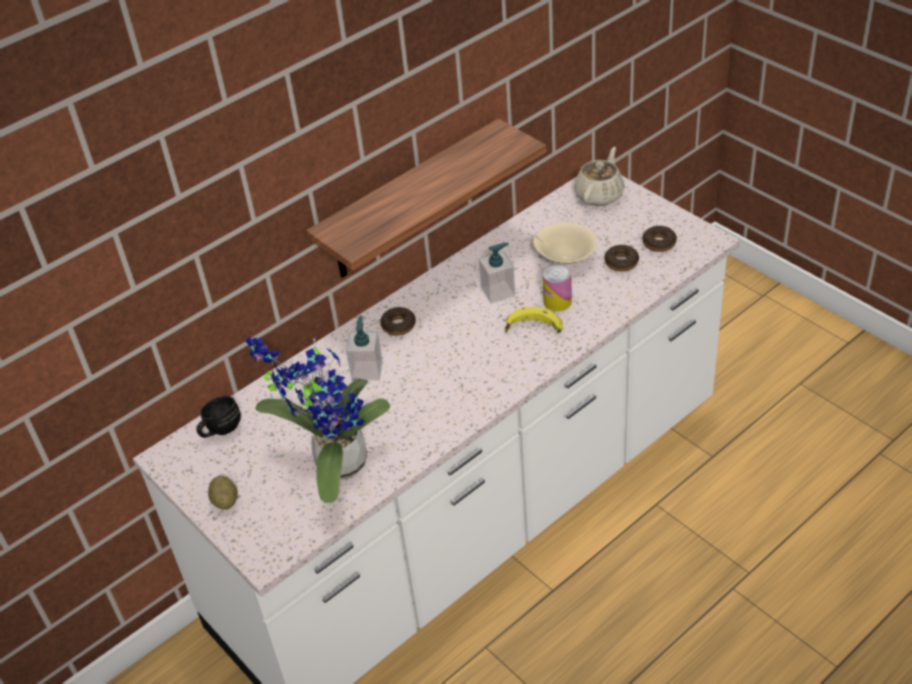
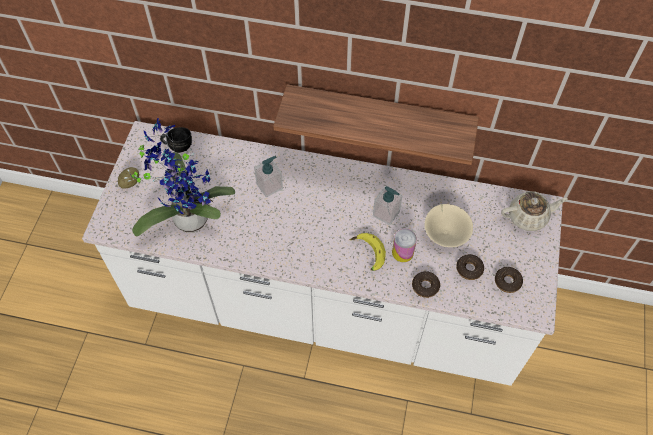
camera: 50 degrees right, 15 degrees up
donut [380,307,416,336] -> donut moved to [412,271,440,298]

